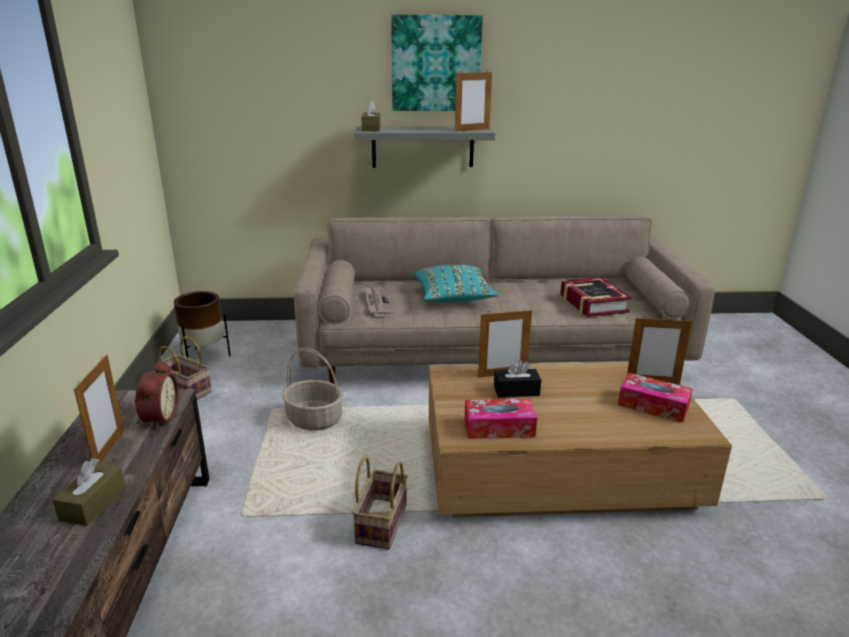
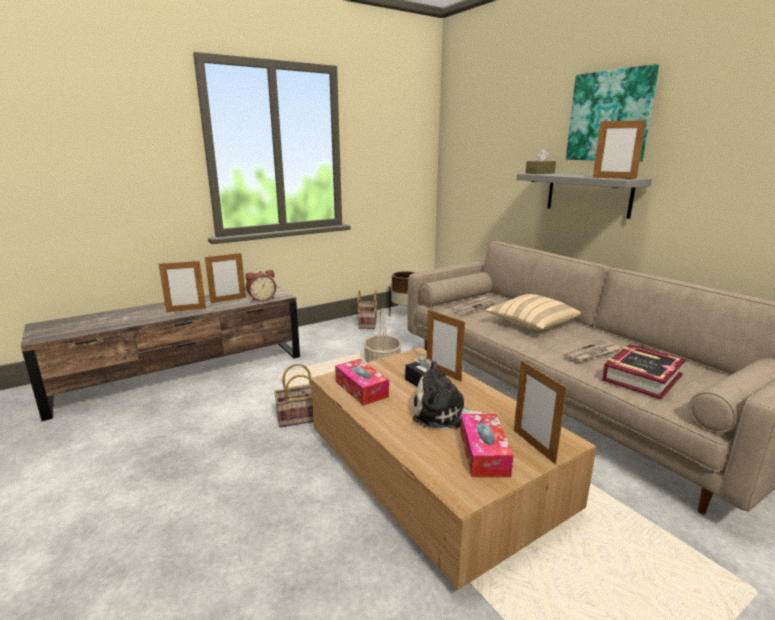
camera: 60 degrees right, 5 degrees down
brown tissue box [53,458,126,526] -> picture frame [159,260,206,312]
turquoise pillow [414,265,499,303] -> beige pillow [486,294,581,330]
none -> plush toy [413,361,487,429]
none -> newspaper [563,340,621,363]

